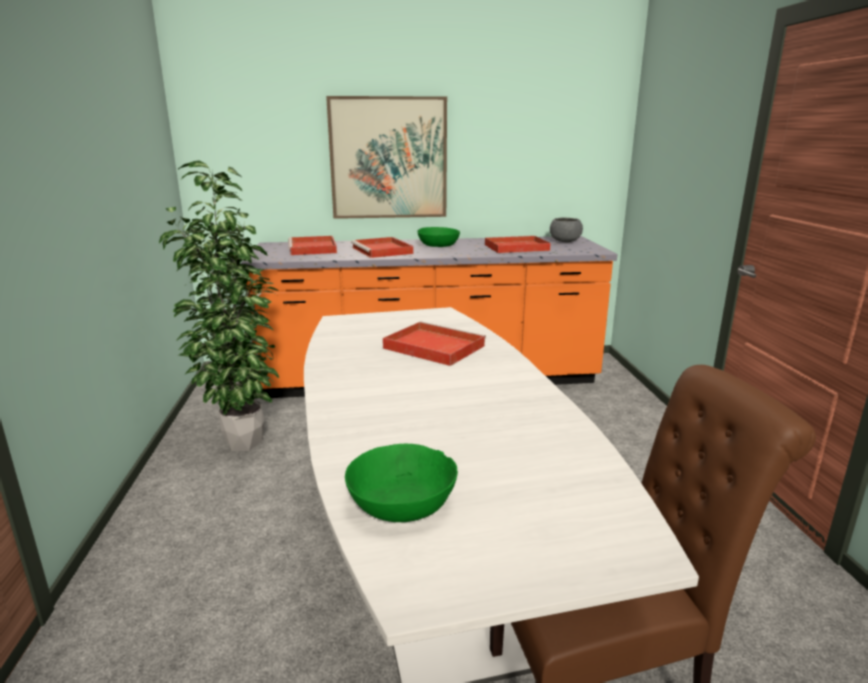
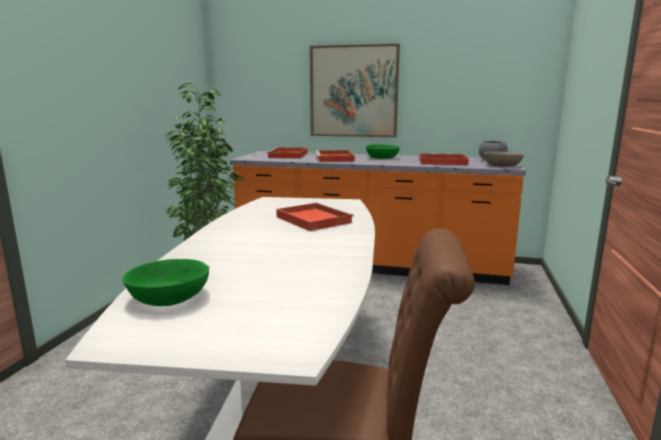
camera: 20 degrees right, 5 degrees down
none -> grey bowl [483,151,524,167]

